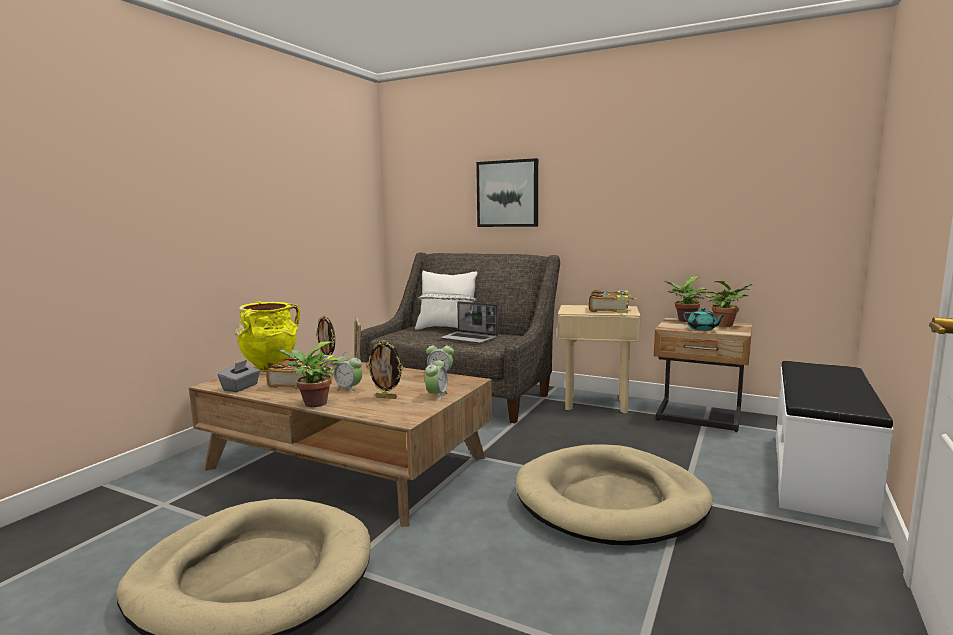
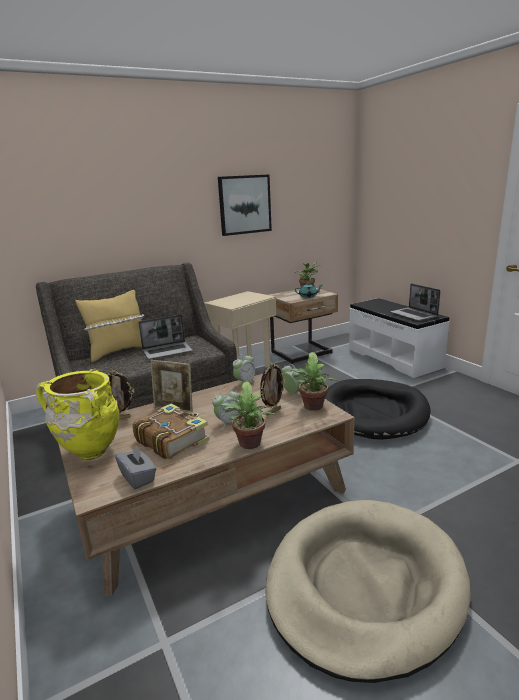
camera: 55 degrees left, 10 degrees up
white pillow [415,270,477,330] -> yellow pillow [76,290,144,362]
picture [476,158,538,227] -> picture moved to [218,175,272,236]
beige dog bed [516,444,713,545] -> black dog bed [325,379,430,440]
book [589,290,637,313] -> none
potted plant [664,276,706,322] -> potted plant moved to [290,352,338,411]
none -> laptop [390,283,441,321]

